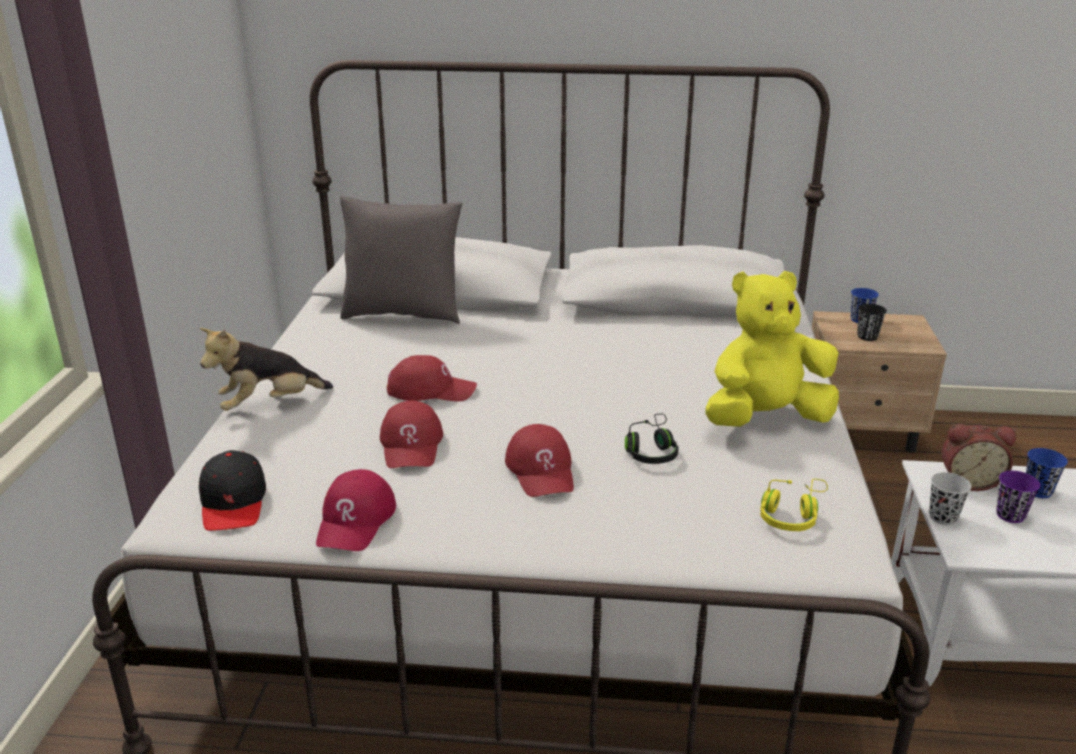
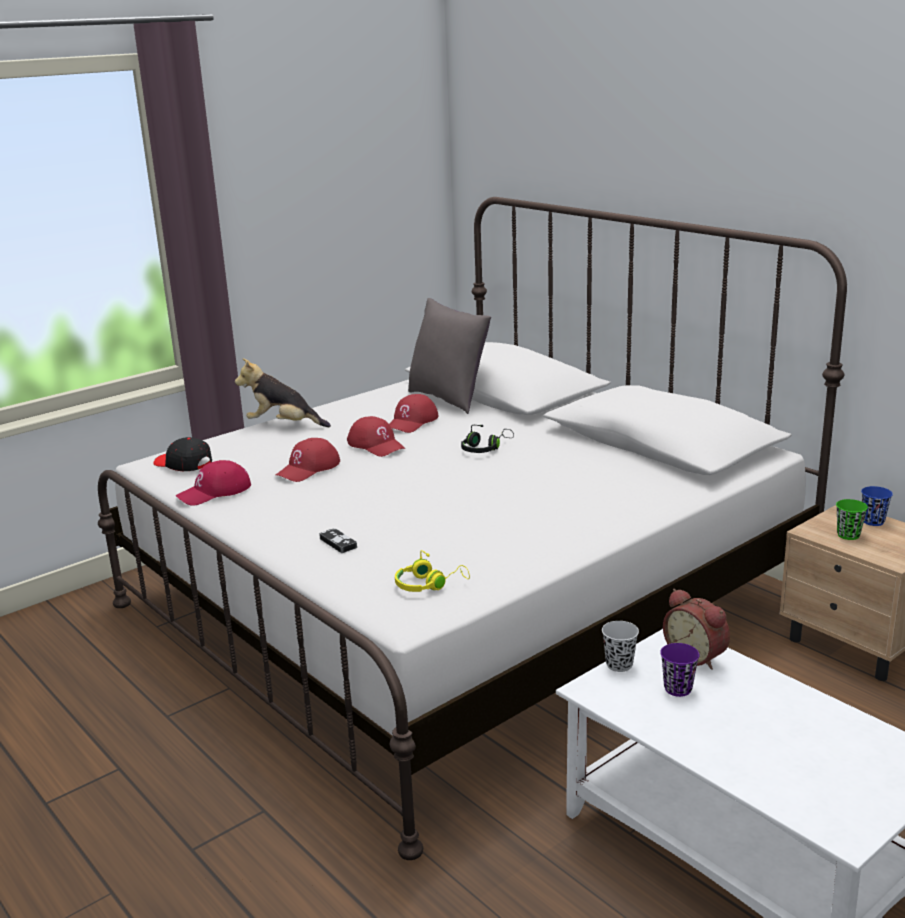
camera: 45 degrees right, 5 degrees down
black cap [199,450,266,531] -> black cap turned 90 degrees clockwise [153,437,212,471]
red cap [505,424,574,497] -> red cap moved to [389,394,438,433]
black headphones [625,413,679,464] -> black headphones moved to [461,425,514,453]
yellow plush toy [705,271,839,427] -> none
black cup [857,304,887,341] -> green cup [836,499,868,540]
blue cup [1026,448,1068,498] -> none
none -> game controller [319,528,357,553]

